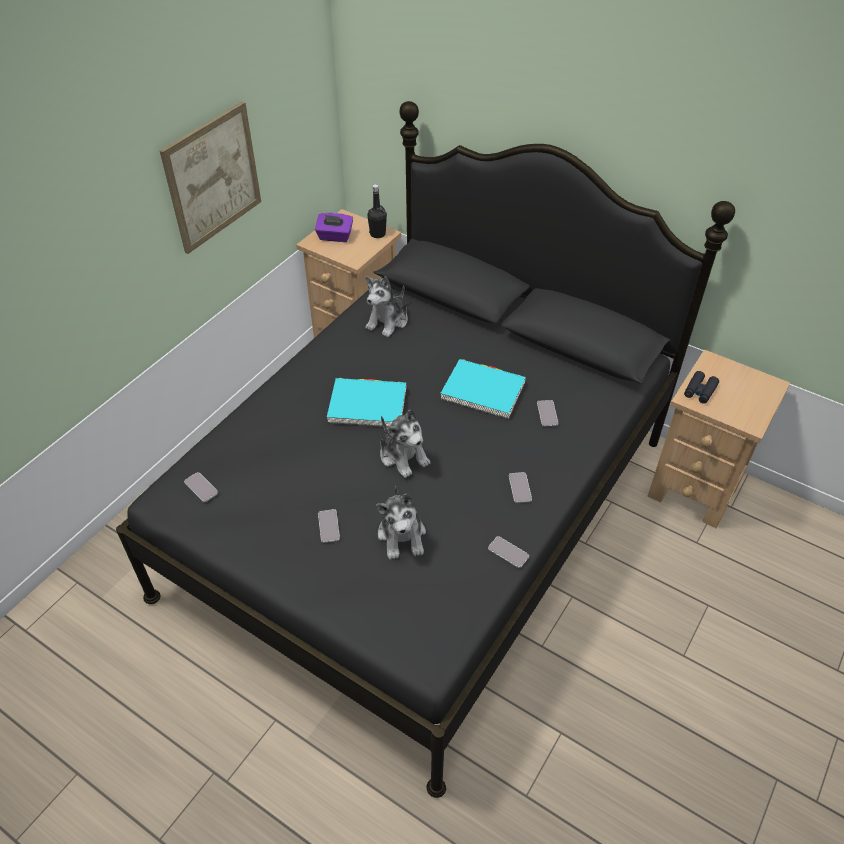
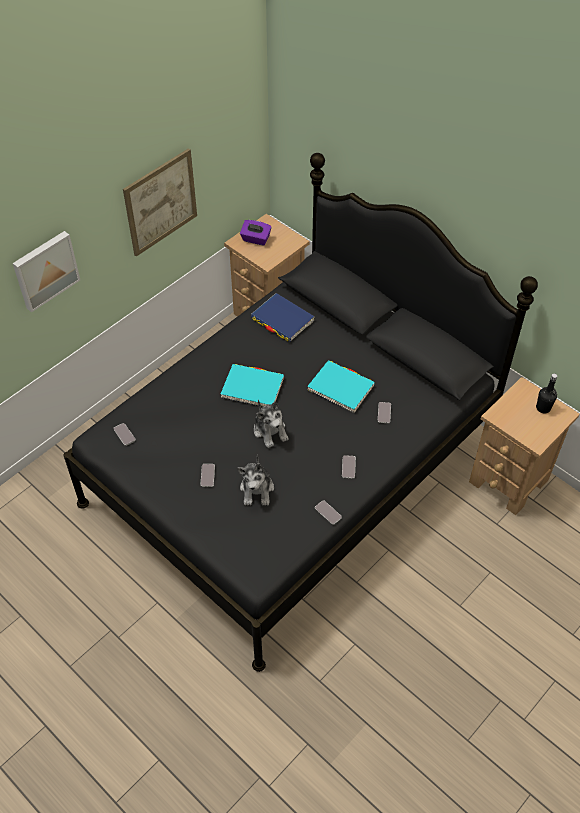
camera: 10 degrees right, 5 degrees up
plush toy [365,276,408,337] -> blue book [251,293,315,342]
black bottle [367,184,387,238] -> black bottle moved to [536,373,557,414]
black binoculars [684,371,719,404] -> none
none -> picture [13,231,80,312]

